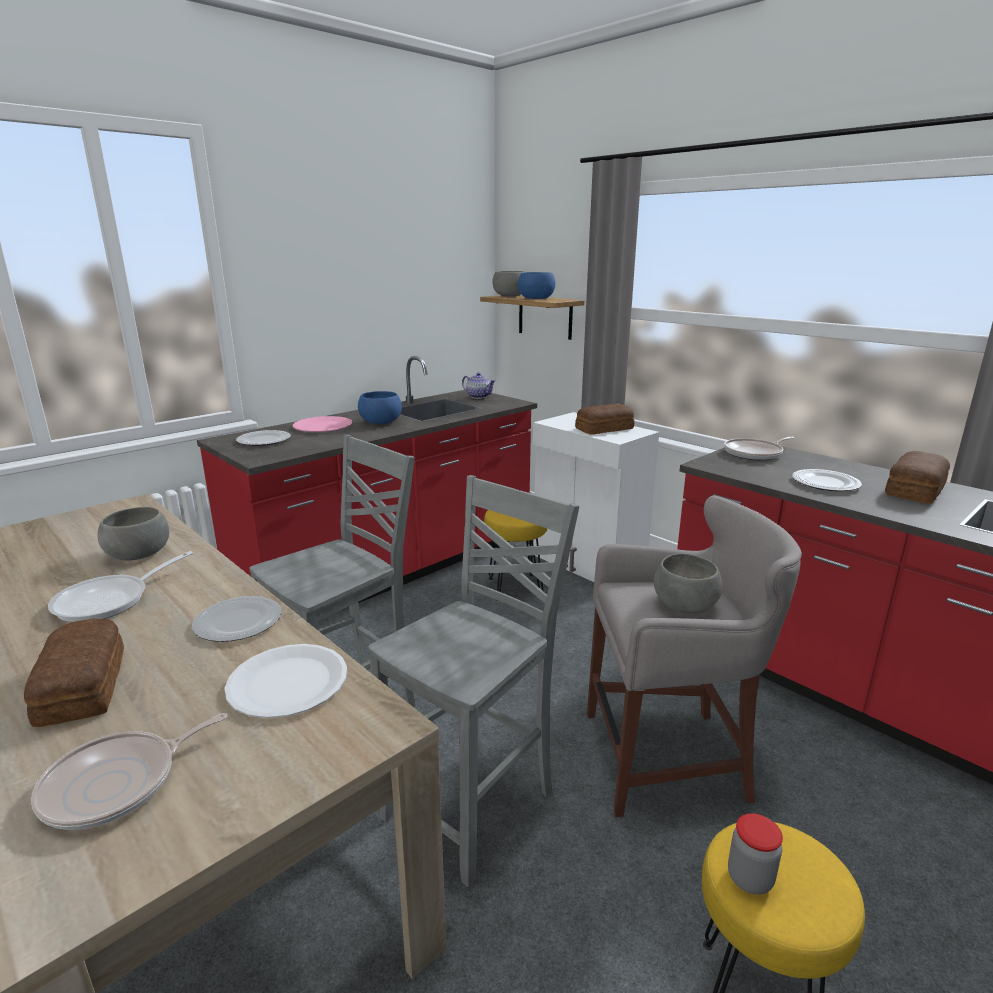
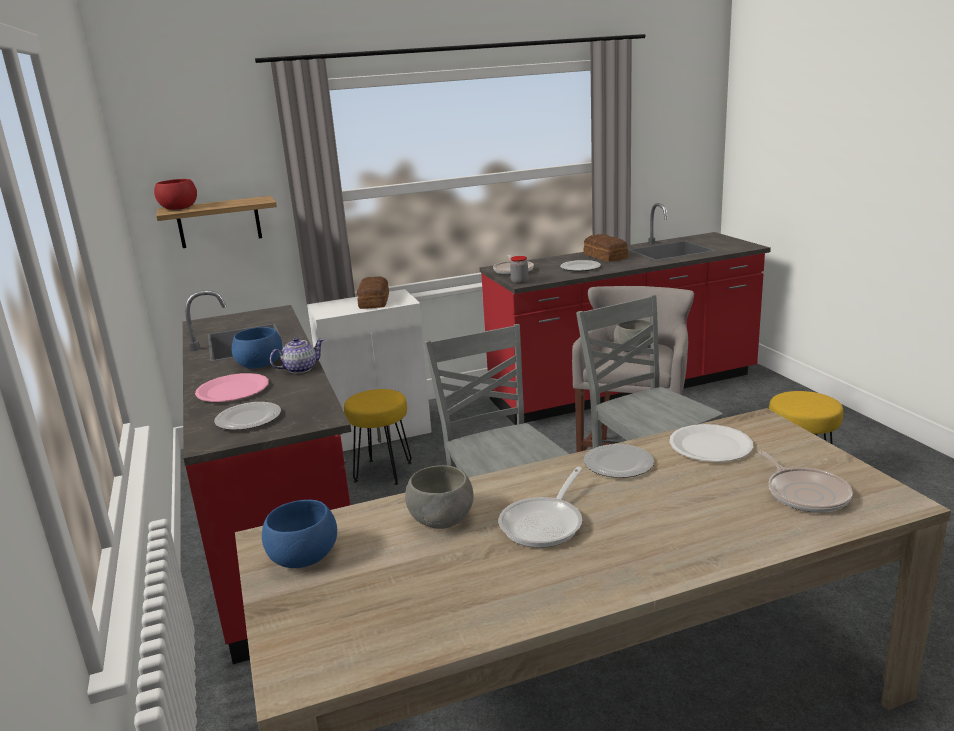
camera: 65 degrees left, 0 degrees up
bread [24,618,124,727] -> none
frying pan [48,551,193,622] -> frying pan turned 60 degrees clockwise [499,467,583,548]
teapot [462,372,496,399] -> teapot moved to [270,337,324,374]
grey bowl [492,271,525,296] -> red bowl [154,179,197,210]
blue bowl [518,272,555,299] -> blue bowl moved to [262,500,337,568]
jar [728,814,783,895] -> jar moved to [510,256,528,284]

